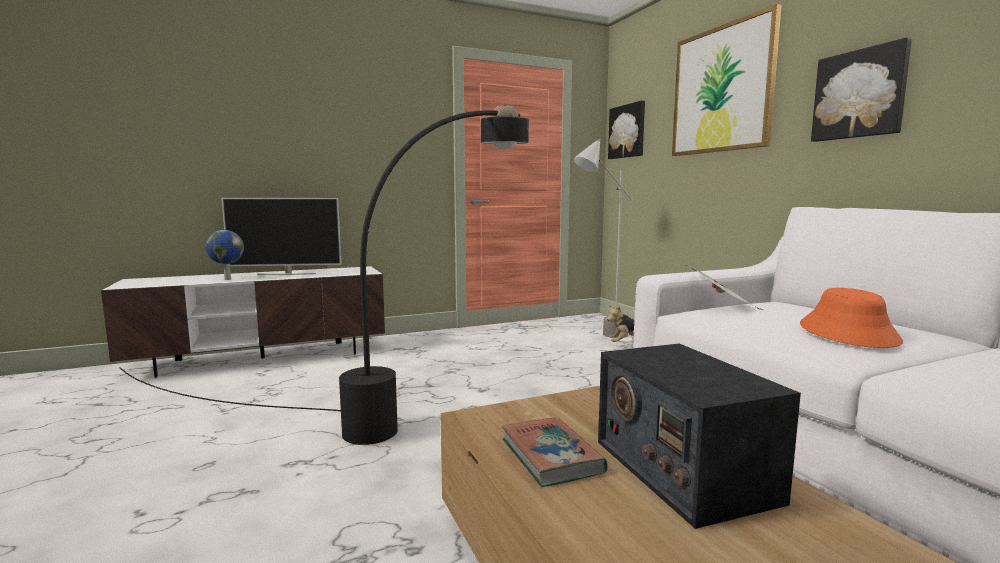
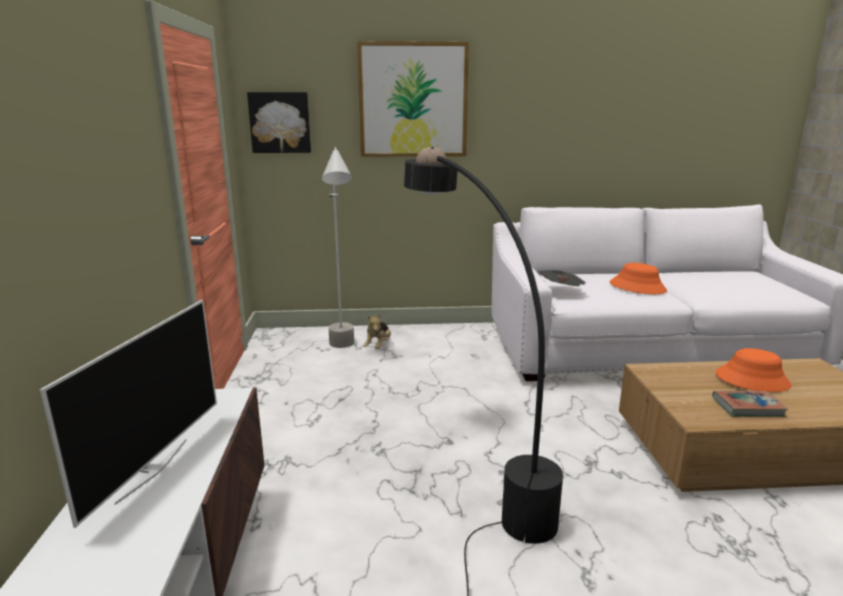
camera: 70 degrees left, 10 degrees up
globe [206,230,244,280] -> none
radio [598,344,801,529] -> orange hat [715,348,792,392]
picture [811,38,912,142] -> none

